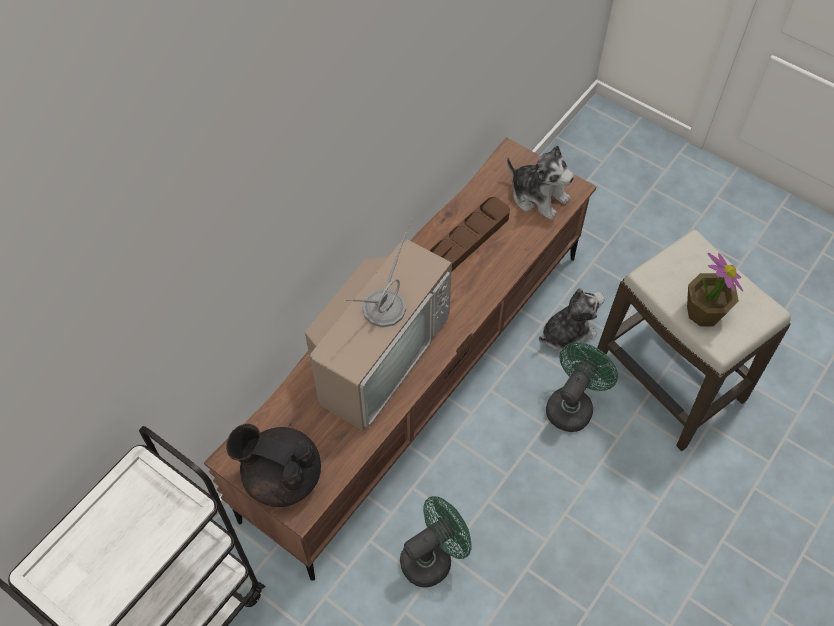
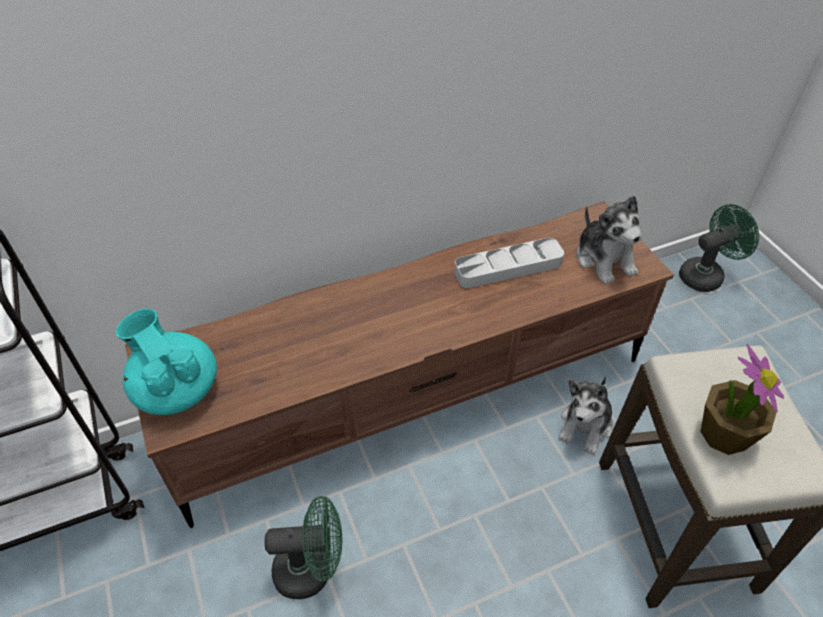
camera: 30 degrees right, 10 degrees down
black teapot [226,424,321,507] -> turquoise teapot [116,308,217,415]
television [305,218,452,431] -> none
brown tray [429,197,510,271] -> grey tray [454,238,564,288]
plush toy [539,288,605,354] -> plush toy turned 120 degrees clockwise [559,377,613,455]
green fan [546,342,618,432] -> green fan moved to [679,204,759,292]

